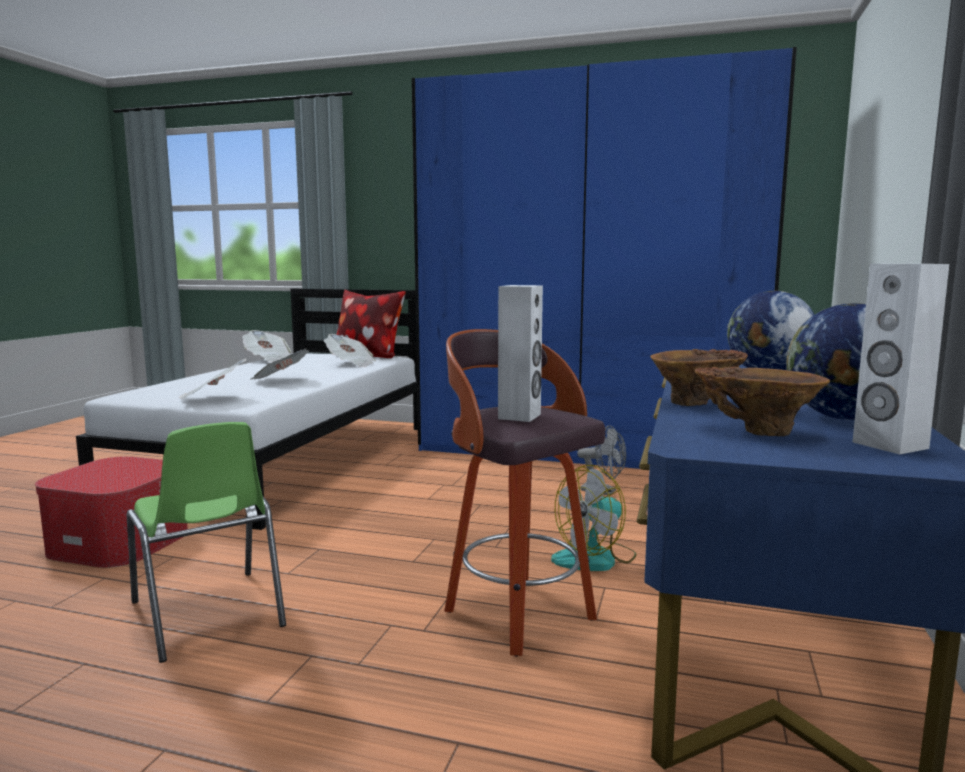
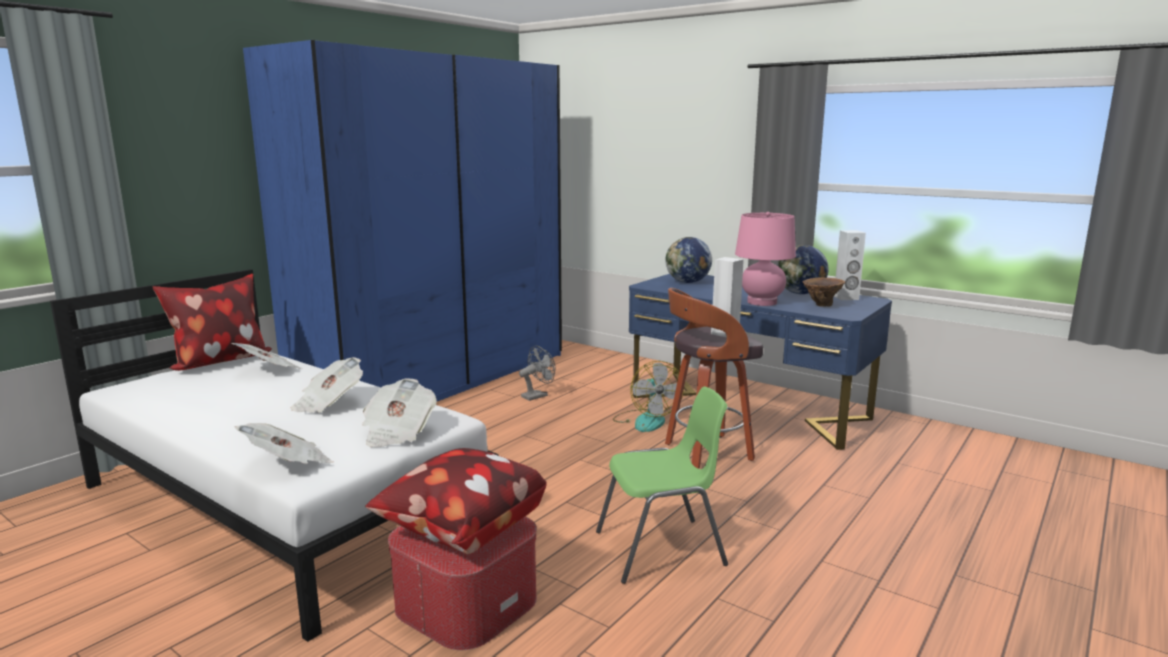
camera: 70 degrees left, 5 degrees up
newspaper [242,330,291,362] -> newspaper moved to [235,423,333,464]
brown vase [650,349,748,406] -> pink table lamp [735,212,796,306]
none -> pillow [366,448,547,554]

